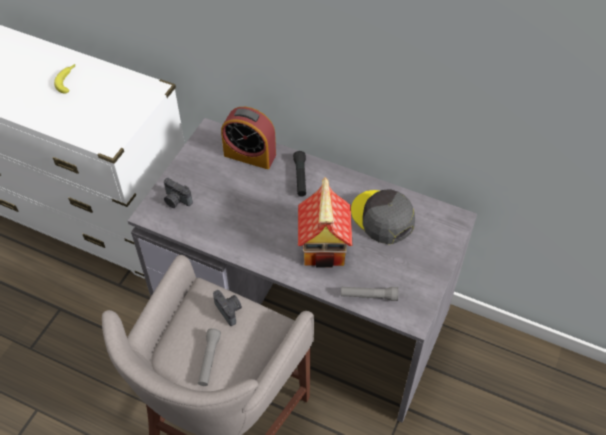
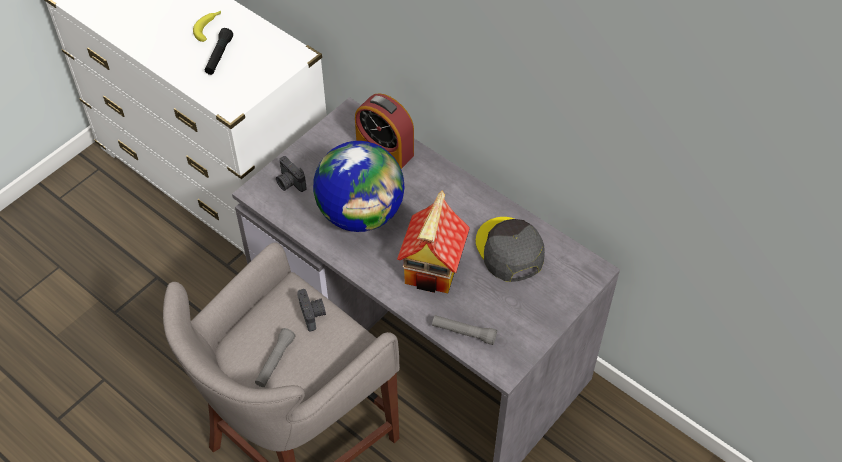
camera: 15 degrees right, 0 degrees up
black flashlight [293,151,306,197] -> black flashlight moved to [204,28,233,75]
none -> globe [313,141,405,232]

